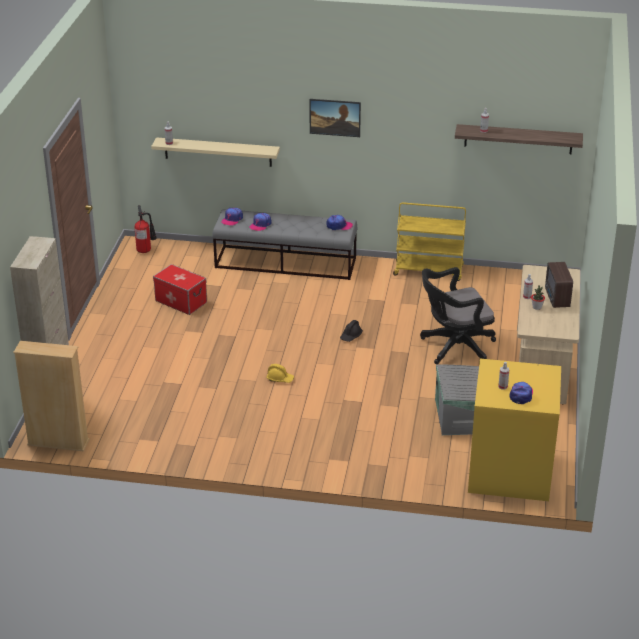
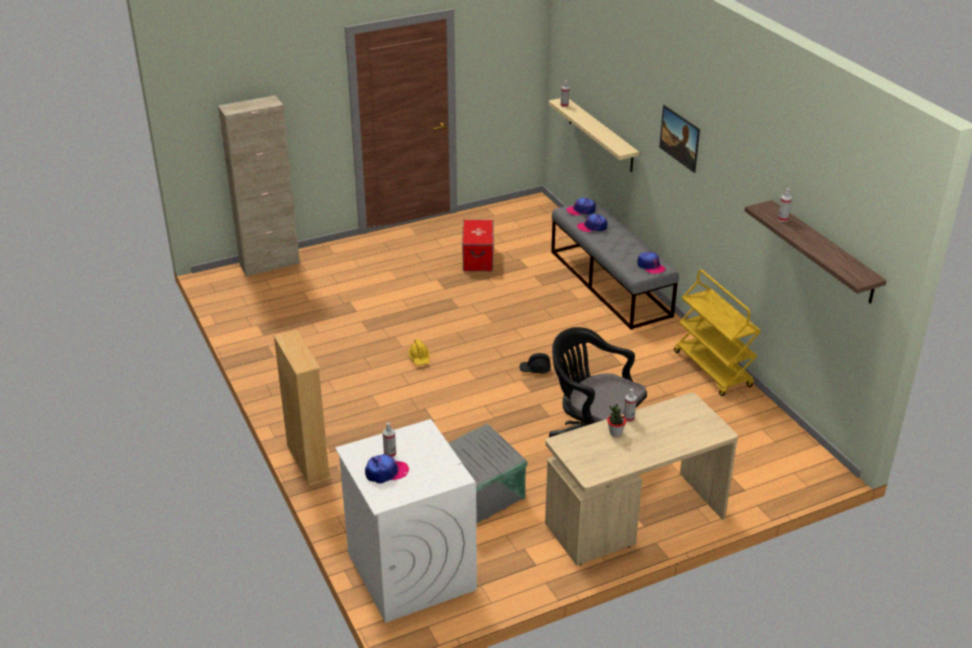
camera: 55 degrees right, 0 degrees up
beige bookcase [13,341,89,451] -> beige bookcase moved to [273,330,331,486]
fire extinguisher [135,205,157,253] -> none
yellow washing machine [468,358,561,501] -> white washing machine [335,419,477,623]
radio [545,262,573,308] -> none

